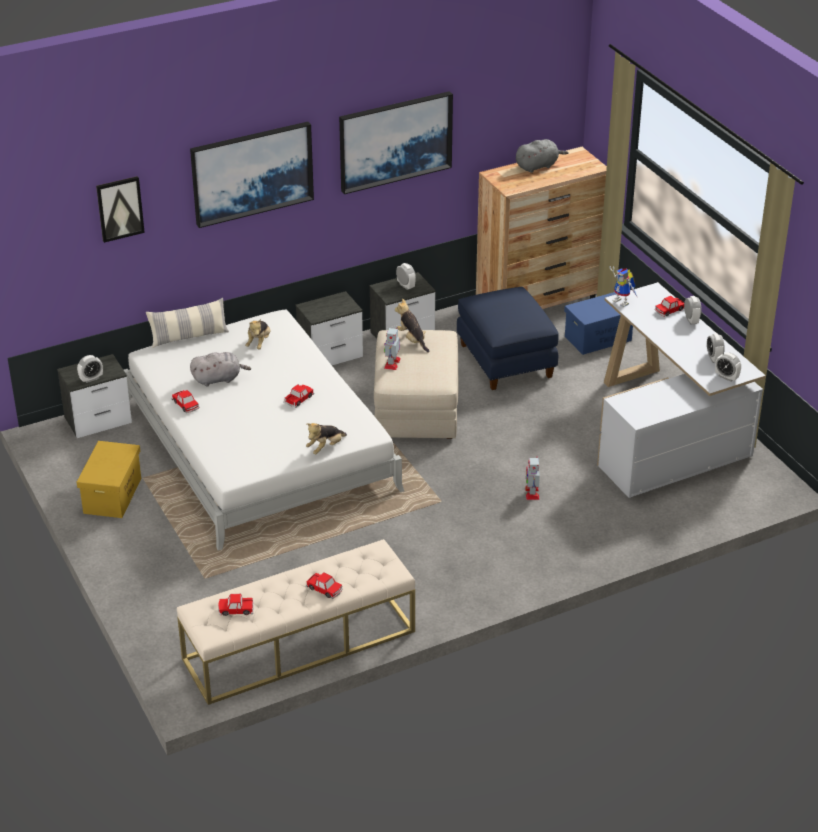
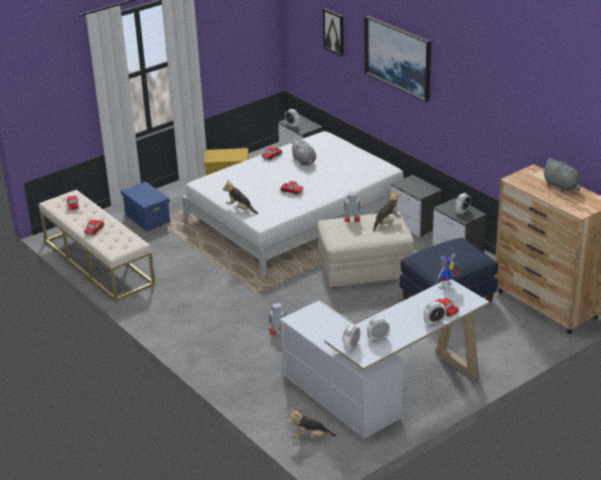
camera: 80 degrees right, 5 degrees down
pillow [146,298,229,348] -> none
plush toy [245,319,270,349] -> plush toy moved to [287,409,336,437]
picture [339,91,453,194] -> none
blue storage box [564,292,633,355] -> blue storage box moved to [121,182,170,231]

